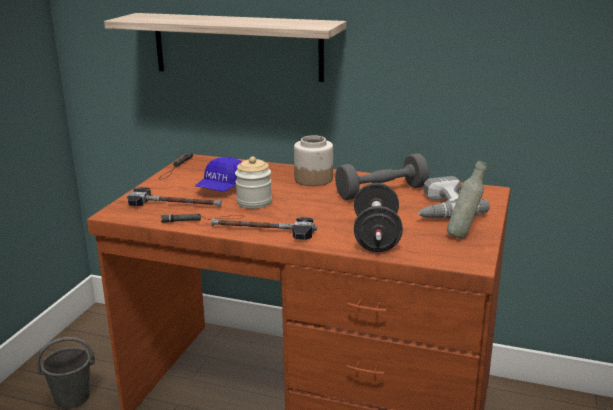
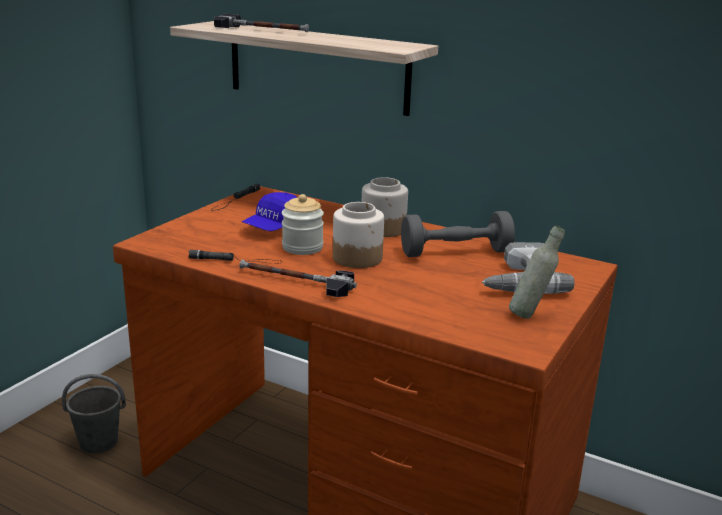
camera: 10 degrees right, 0 degrees up
hammer [127,187,221,207] -> hammer moved to [214,13,309,32]
black dumbbell [354,183,403,252] -> none
none -> jar [333,202,384,268]

